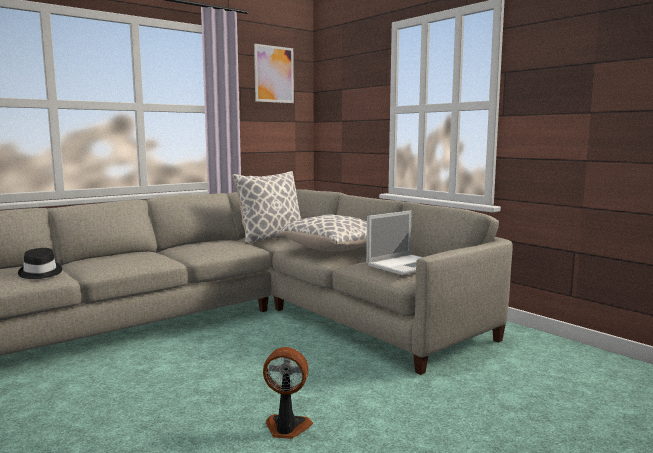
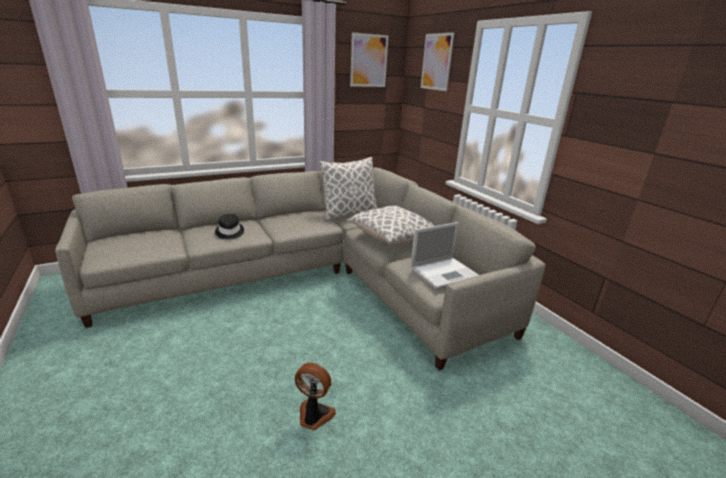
camera: 10 degrees right, 15 degrees up
black hat [18,248,62,279] -> black hat moved to [215,214,244,240]
none -> picture [421,32,454,91]

